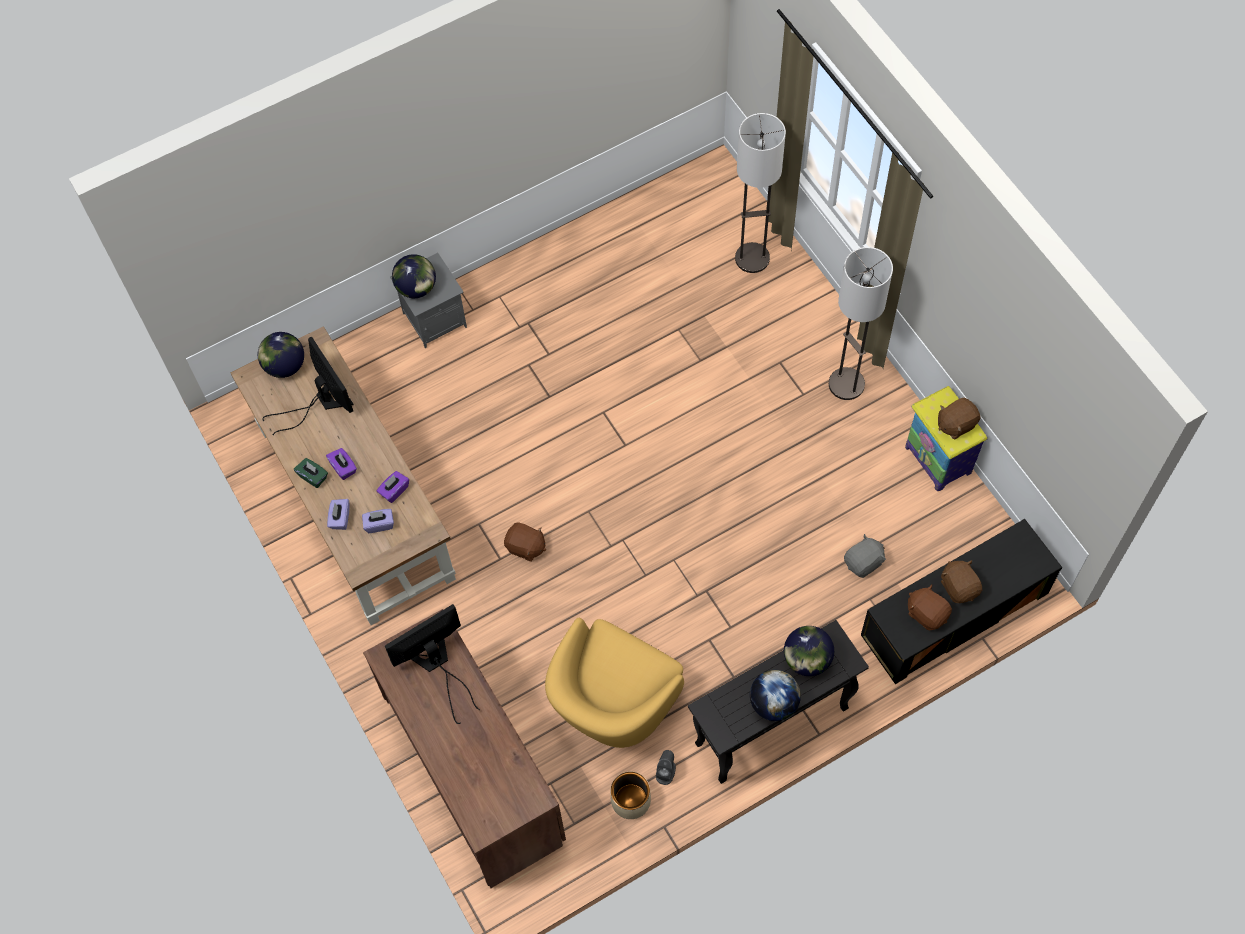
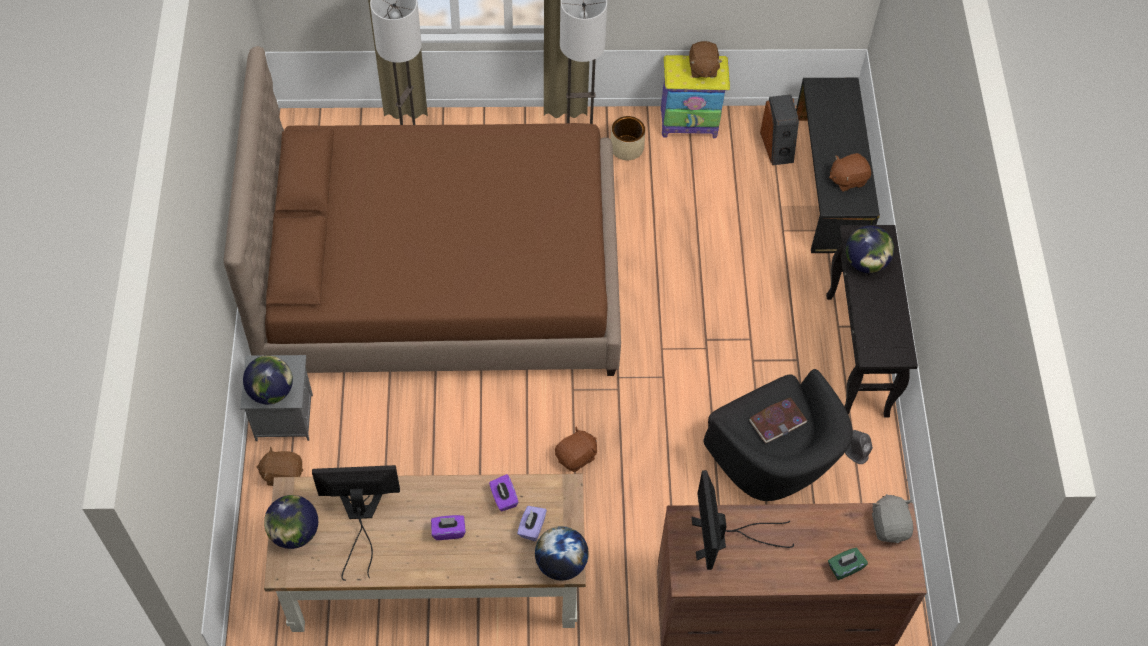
camera: 65 degrees left, 5 degrees down
green tissue box [294,458,328,488] -> green tissue box moved to [828,548,868,580]
purple tissue box [327,499,350,530] -> none
yellow armchair [545,618,684,748] -> black armchair [703,369,853,501]
beige planter [610,772,651,819] -> beige planter moved to [611,116,645,160]
globe [750,670,801,721] -> globe moved to [535,526,589,580]
grey plush toy [844,534,886,578] -> grey plush toy moved to [872,494,913,543]
brown plush toy [941,560,982,603] -> brown plush toy moved to [257,447,303,486]
none -> brown bed [223,46,621,376]
none -> book [749,397,807,443]
none -> speaker [760,94,799,165]

